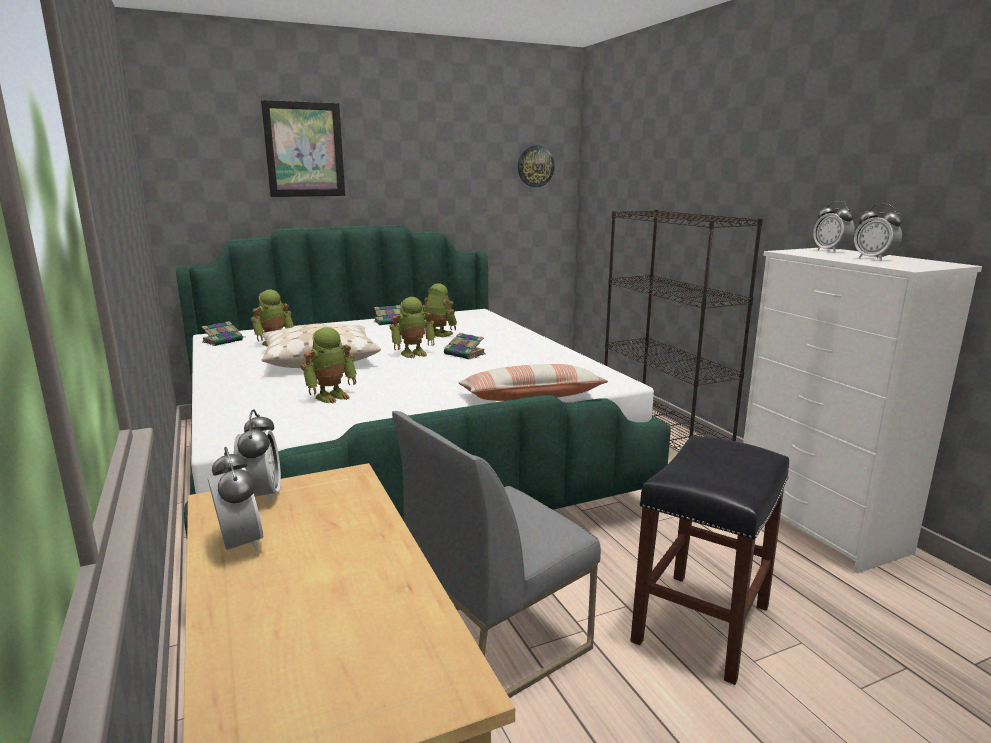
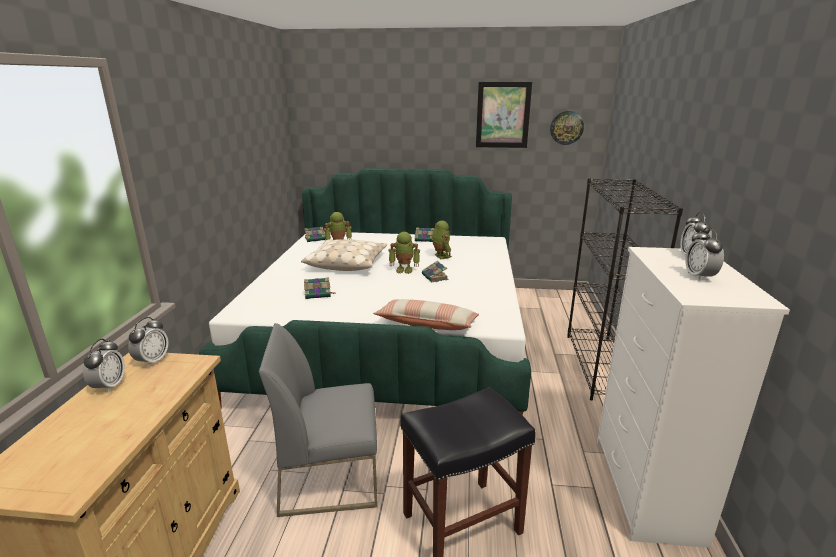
camera: 30 degrees right, 5 degrees up
picture [261,100,345,197] -> picture moved to [476,82,532,148]
toy robot [301,327,357,404] -> book [304,277,335,299]

